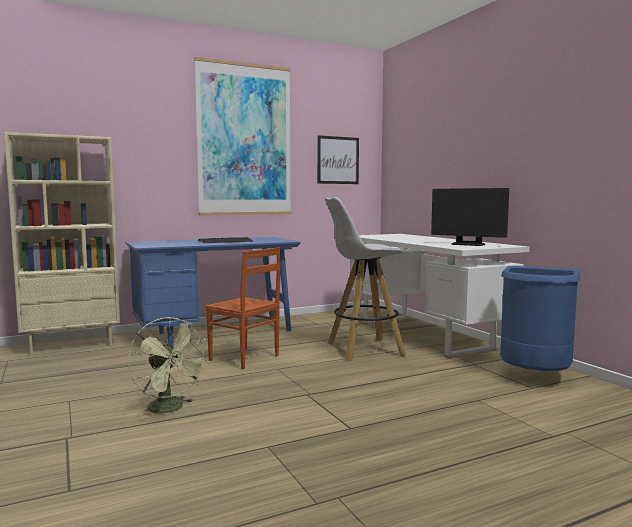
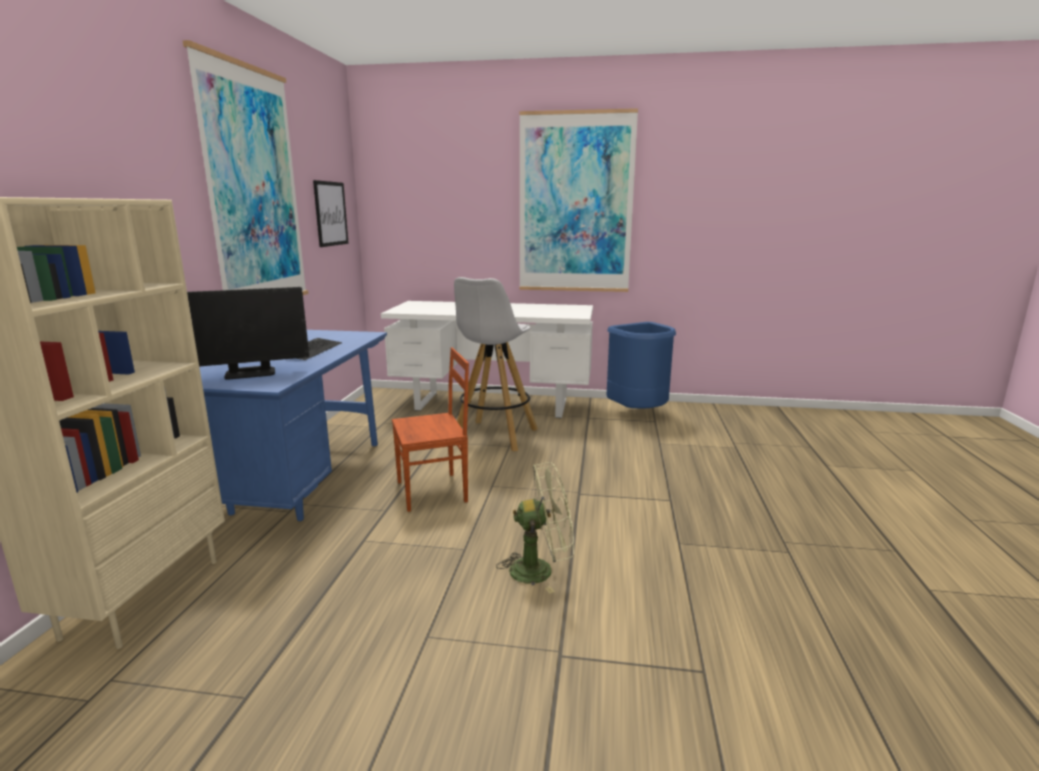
camera: 55 degrees left, 10 degrees up
monitor [431,188,509,246] -> monitor moved to [187,287,309,380]
none -> picture [519,108,638,292]

